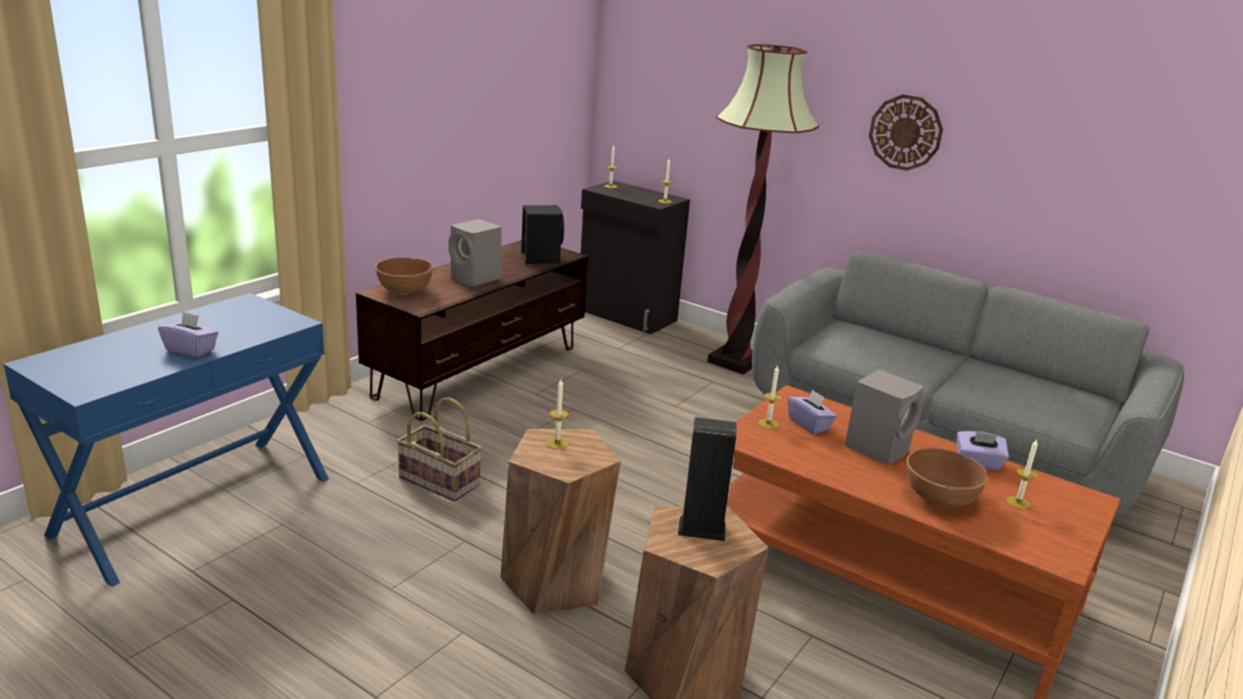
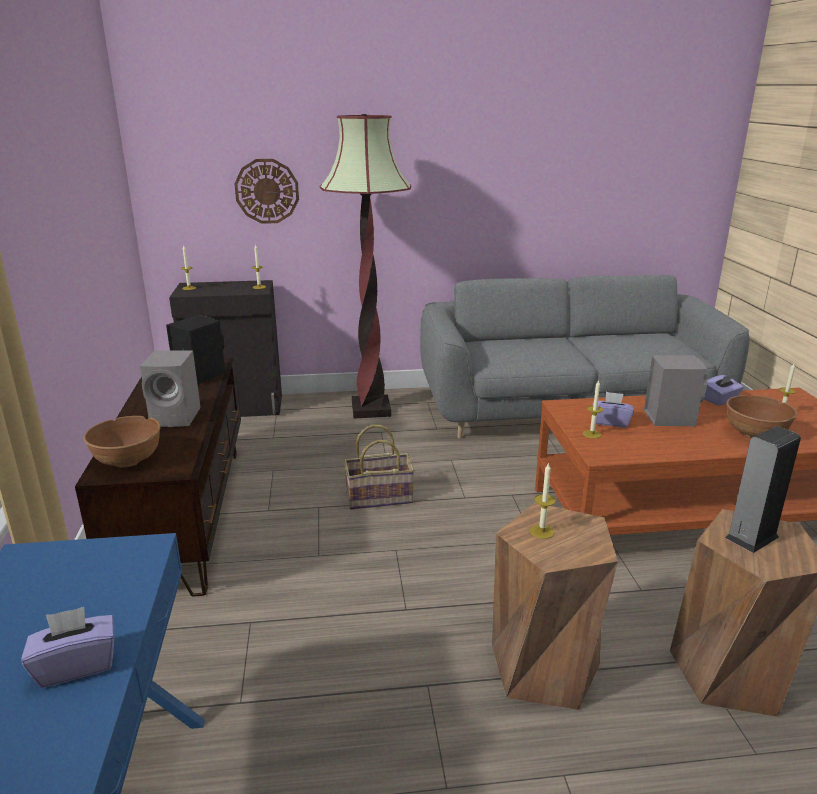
camera: 40 degrees left, 0 degrees up
basket [397,398,482,502] -> basket moved to [344,424,415,510]
wall clock [869,94,943,171] -> wall clock moved to [234,159,299,224]

